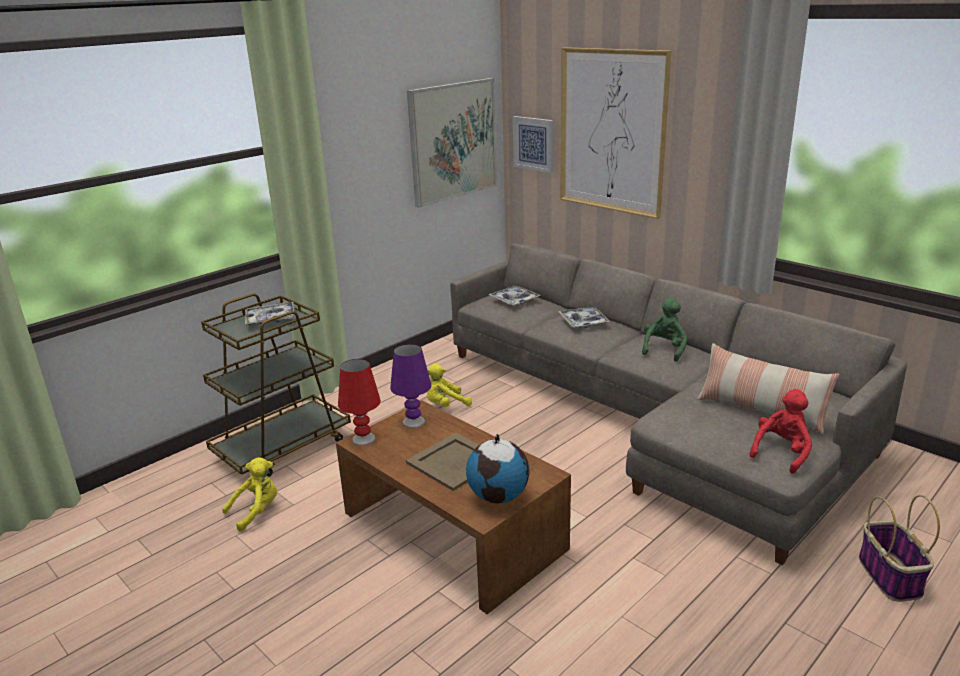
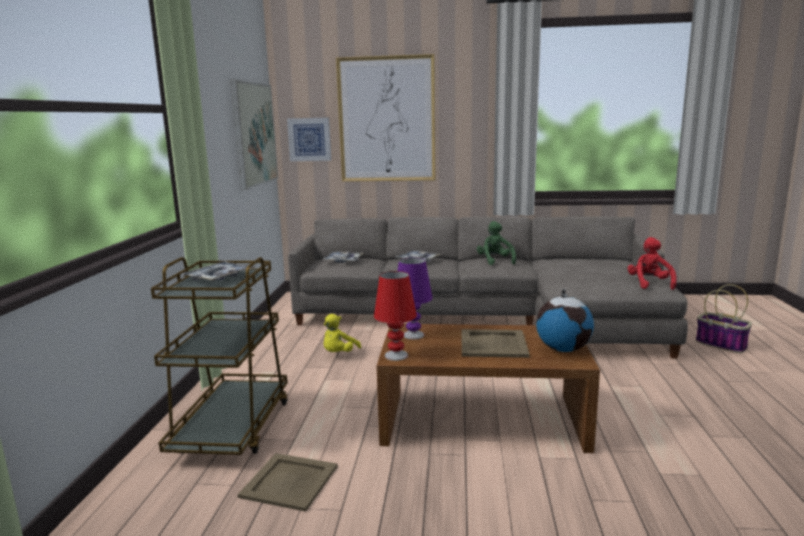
camera: 40 degrees left, 10 degrees down
yellow plush toy [222,457,277,532] -> beige tray [237,453,338,512]
pillow [697,343,840,435] -> none

